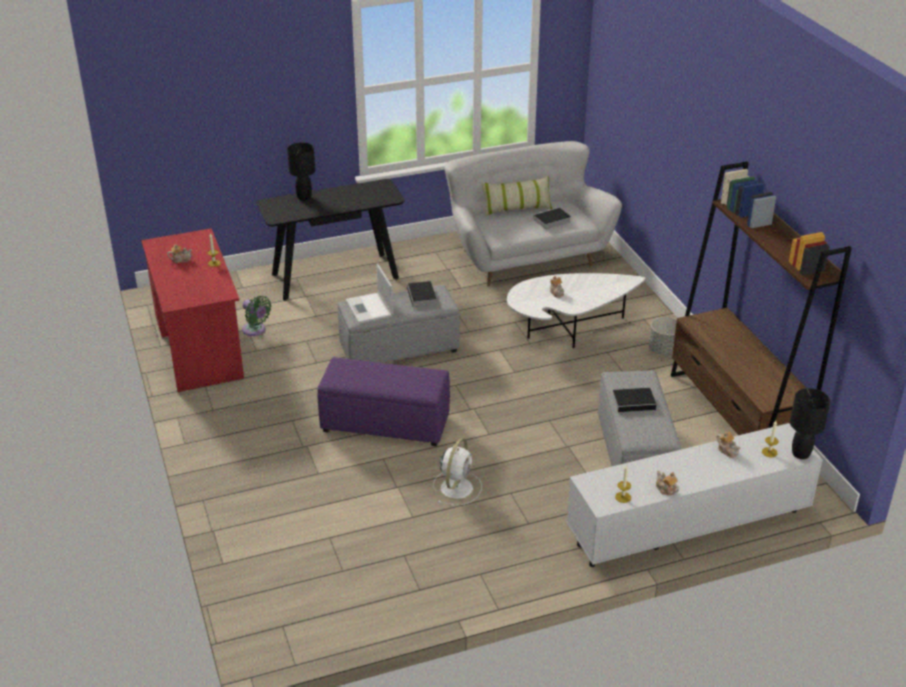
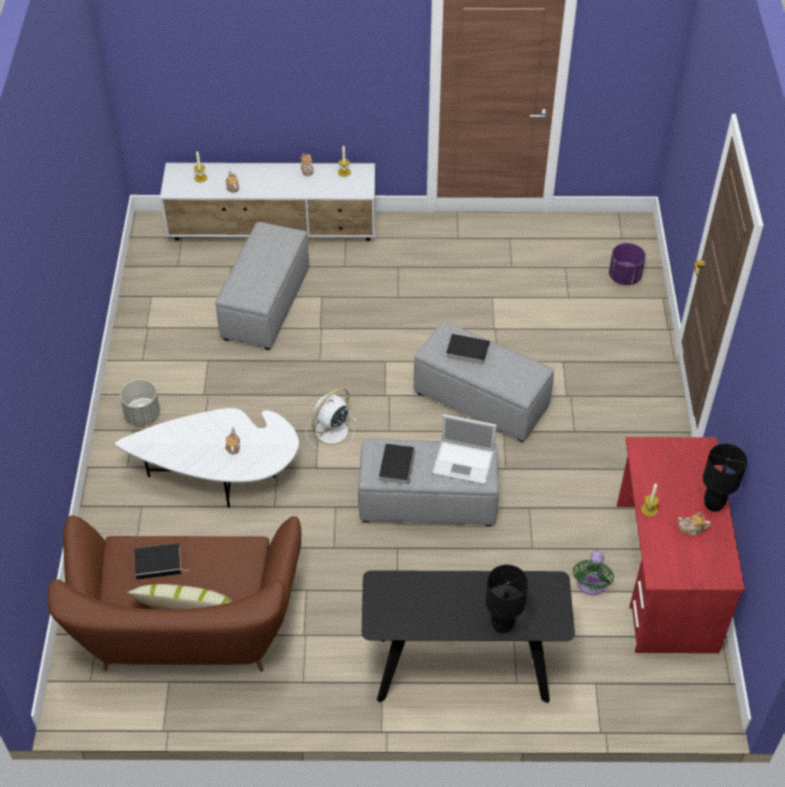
camera: 160 degrees left, 15 degrees up
green fan [242,296,271,336] -> green fan turned 135 degrees counterclockwise [573,551,614,595]
purple ottoman [317,357,450,446] -> grey ottoman [414,321,554,442]
laptop [346,264,393,324] -> laptop turned 105 degrees clockwise [432,414,497,485]
white fan [433,438,482,505] -> white fan moved to [306,388,357,453]
white sofa [444,141,622,287] -> brown sofa [47,515,301,672]
book [613,388,663,412] -> book moved to [444,333,490,365]
brown bookcase [671,162,852,435] -> none
black table lamp [790,388,831,459] -> black table lamp moved to [703,444,747,512]
none -> purple planter [609,243,646,285]

